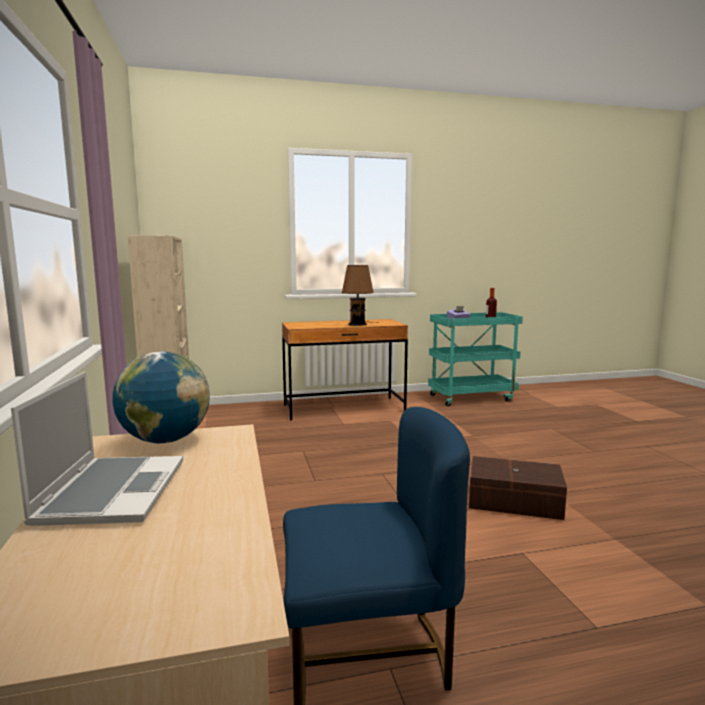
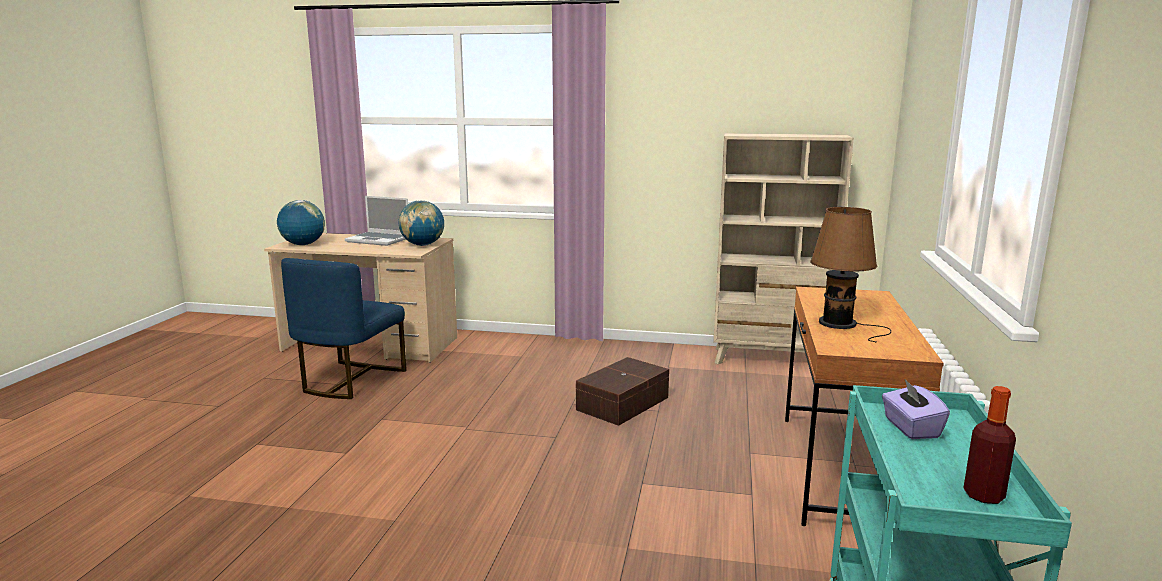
camera: 115 degrees right, 5 degrees up
brown storage box [469,456,567,520] -> brown storage box moved to [576,357,669,426]
none -> globe [277,200,325,245]

